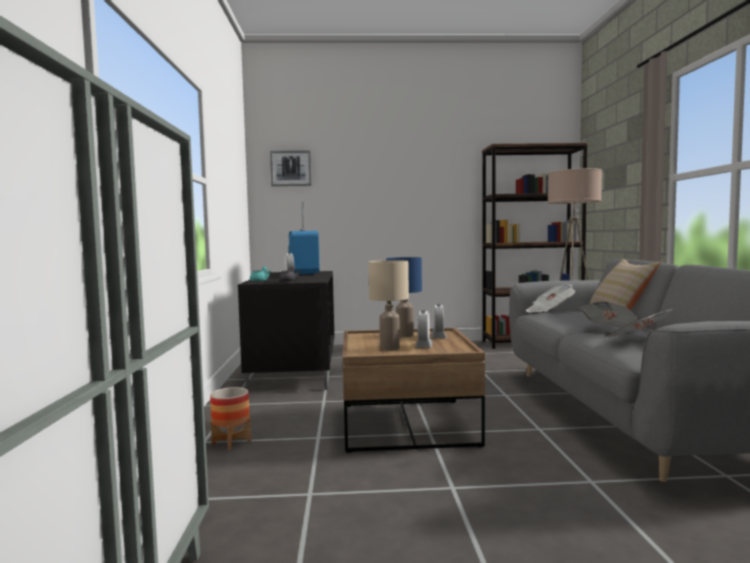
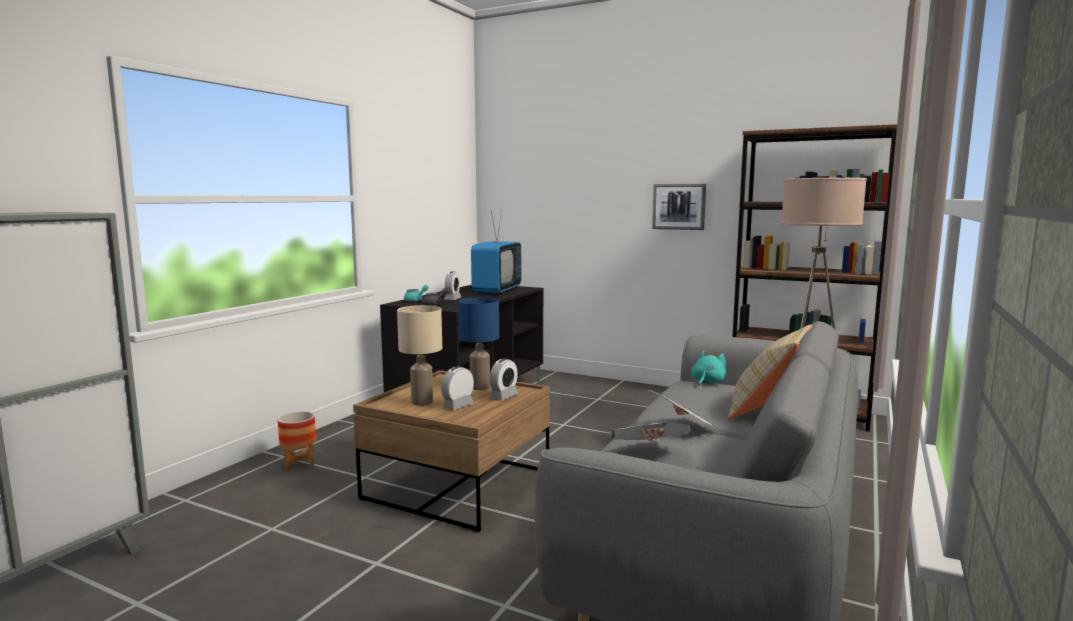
camera: 30 degrees right, 5 degrees up
picture [270,150,312,186] -> picture moved to [652,184,706,230]
newspaper [526,284,575,312] -> turquoise plush toy [691,351,726,386]

